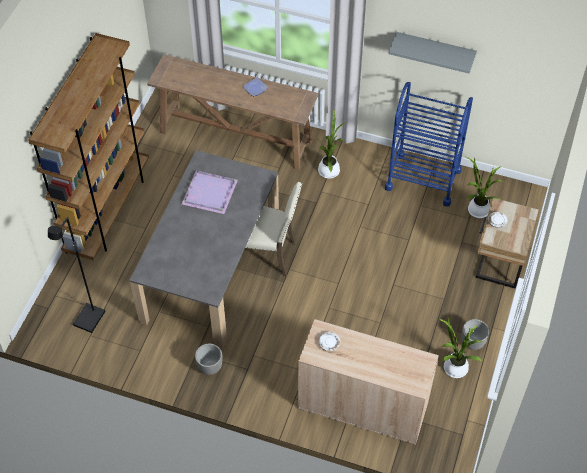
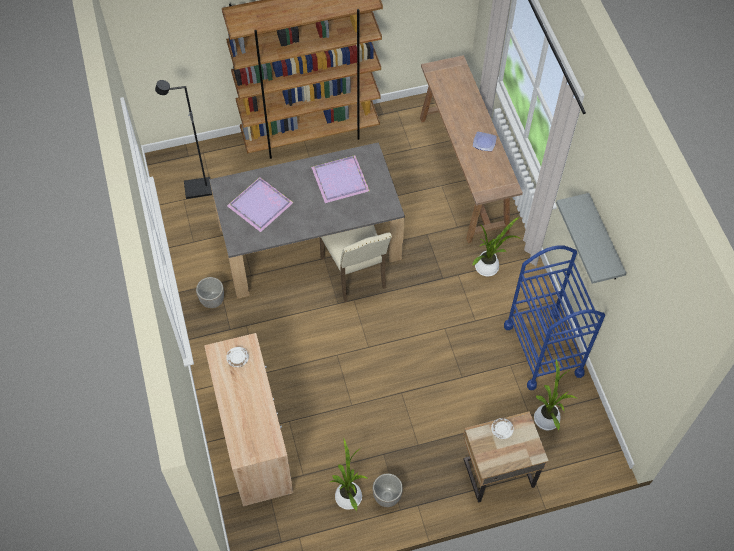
camera: 55 degrees right, 5 degrees up
none -> purple tray [227,177,294,232]

